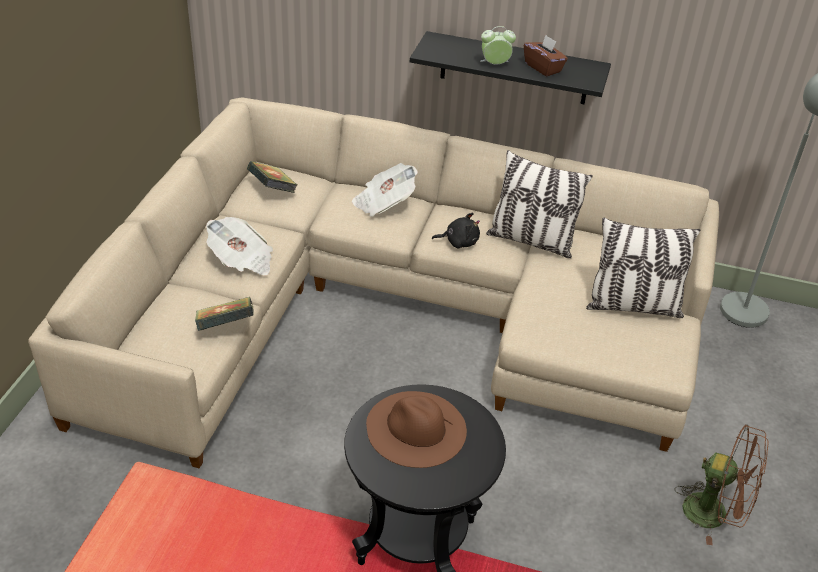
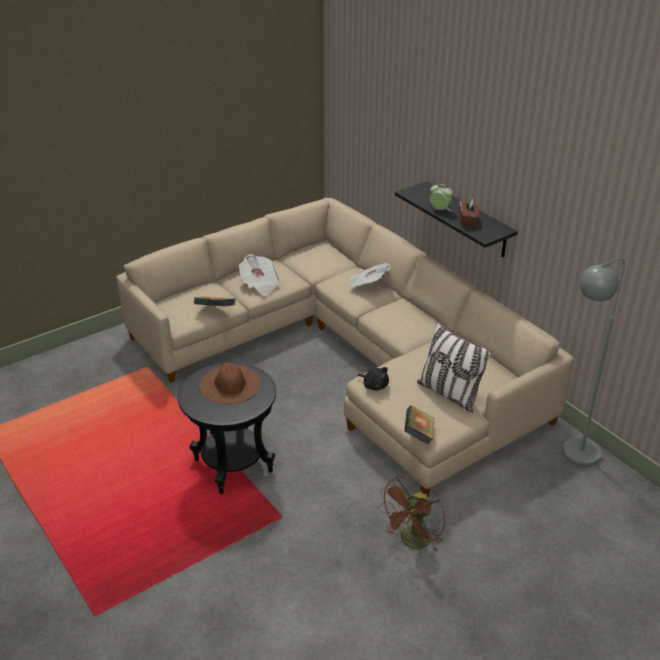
camera: 40 degrees right, 5 degrees down
book [247,161,297,193] -> book moved to [404,405,434,445]
black plush toy [432,213,480,248] -> black plush toy moved to [357,367,389,390]
pillow [486,150,593,259] -> none
brown fan [674,424,769,545] -> brown fan turned 60 degrees clockwise [377,476,445,553]

